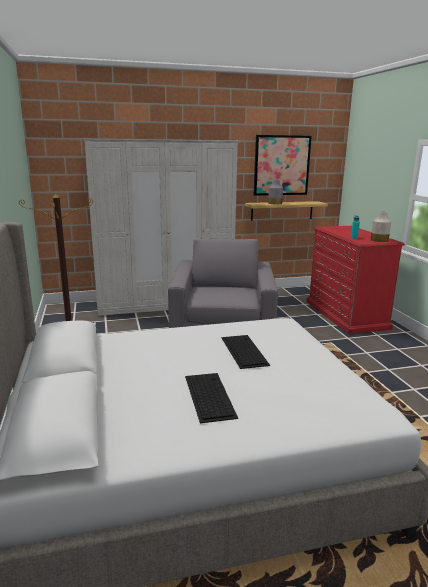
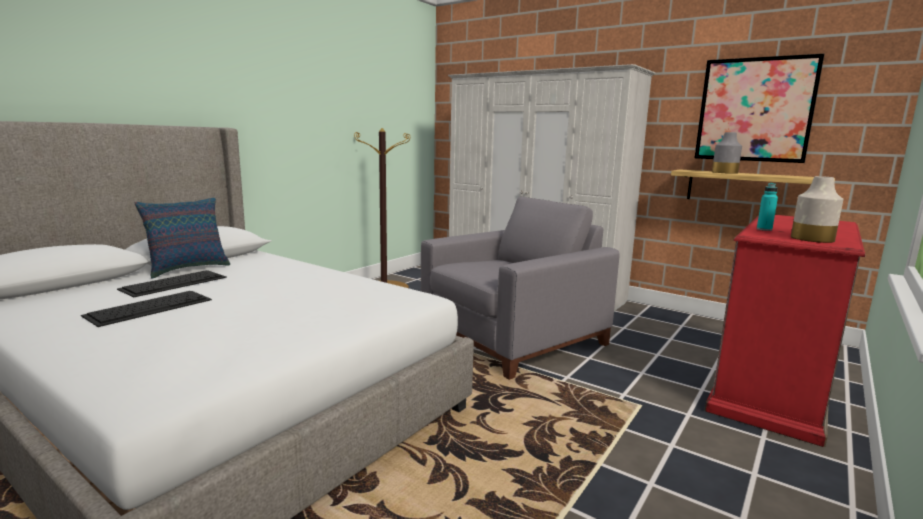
camera: 50 degrees right, 5 degrees down
keyboard [221,335,270,369] -> keyboard moved to [117,270,227,297]
none -> blue pillow [135,198,230,278]

